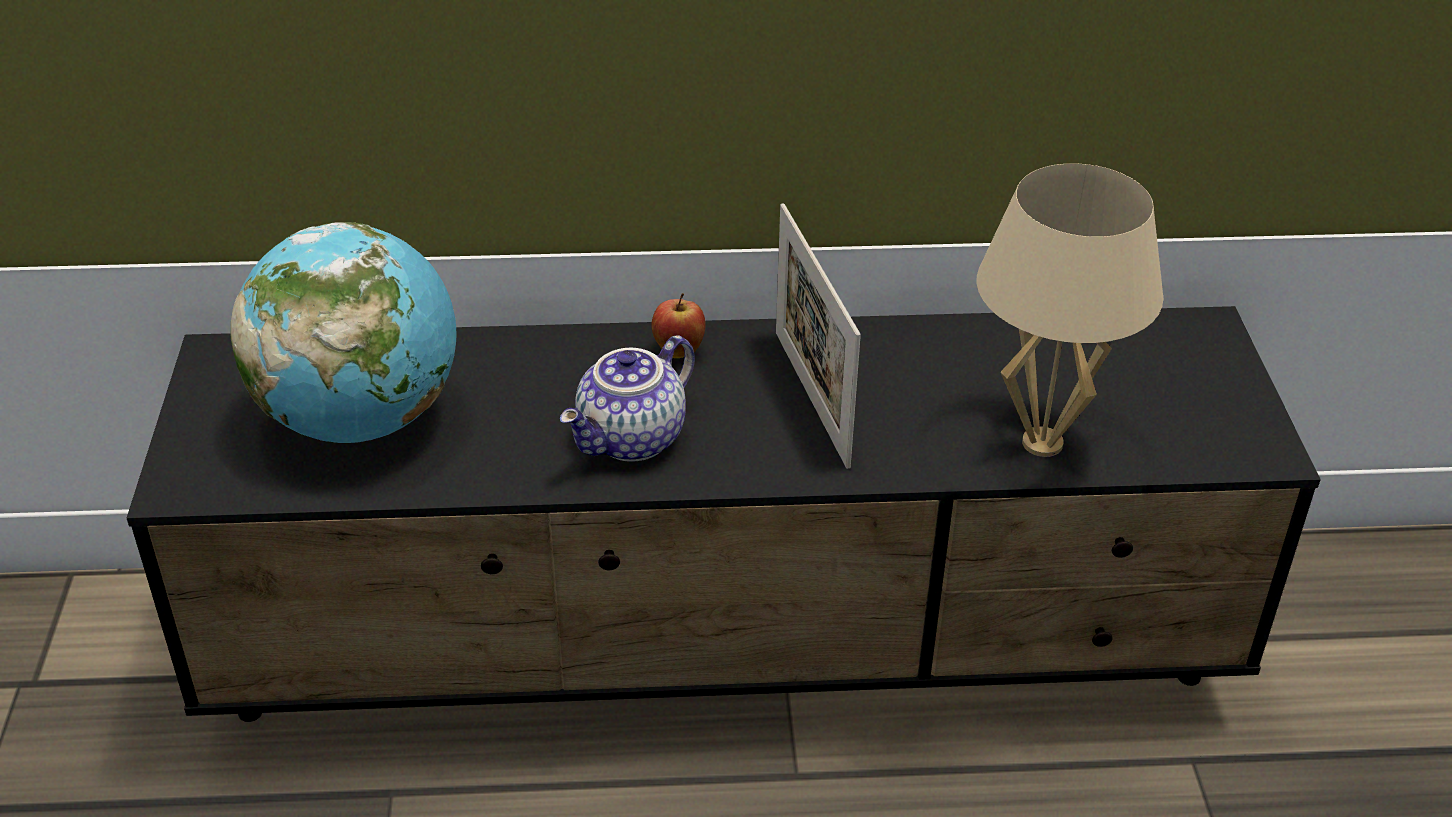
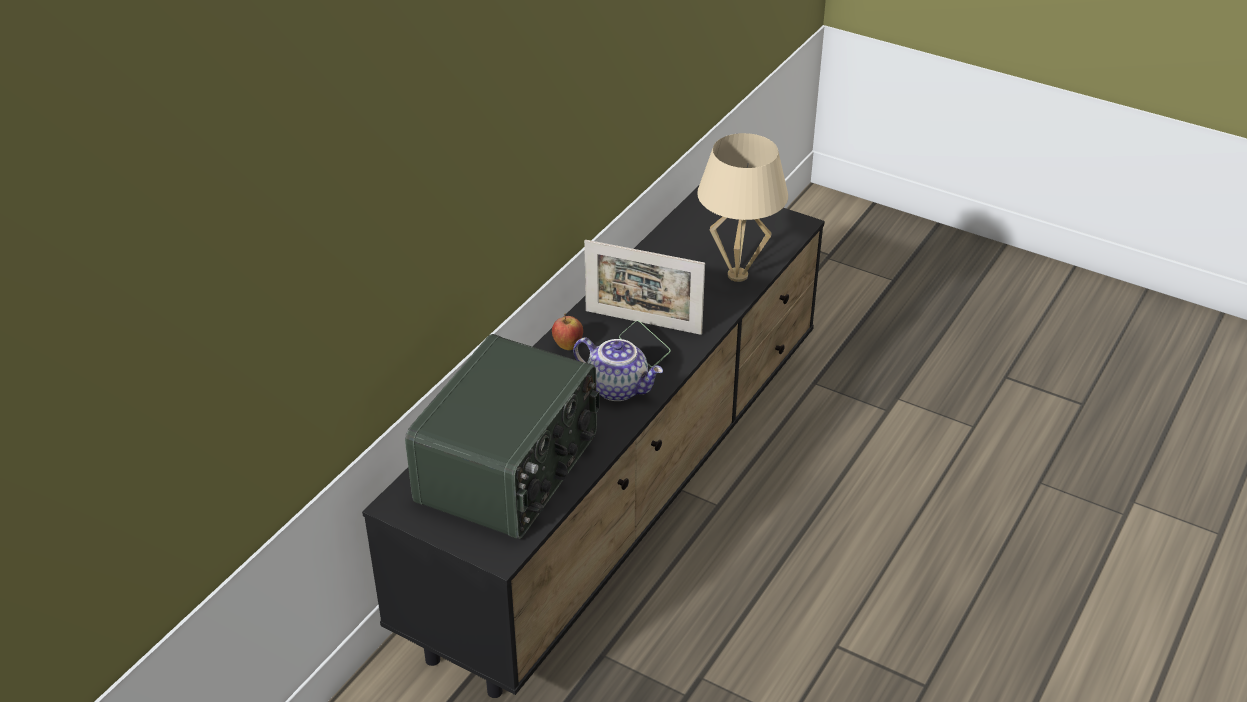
camera: 55 degrees left, 0 degrees up
globe [230,222,457,443] -> radio [405,334,600,539]
teapot [560,335,695,462] -> teapot turned 45 degrees counterclockwise [573,338,663,401]
none -> phone [619,320,671,367]

